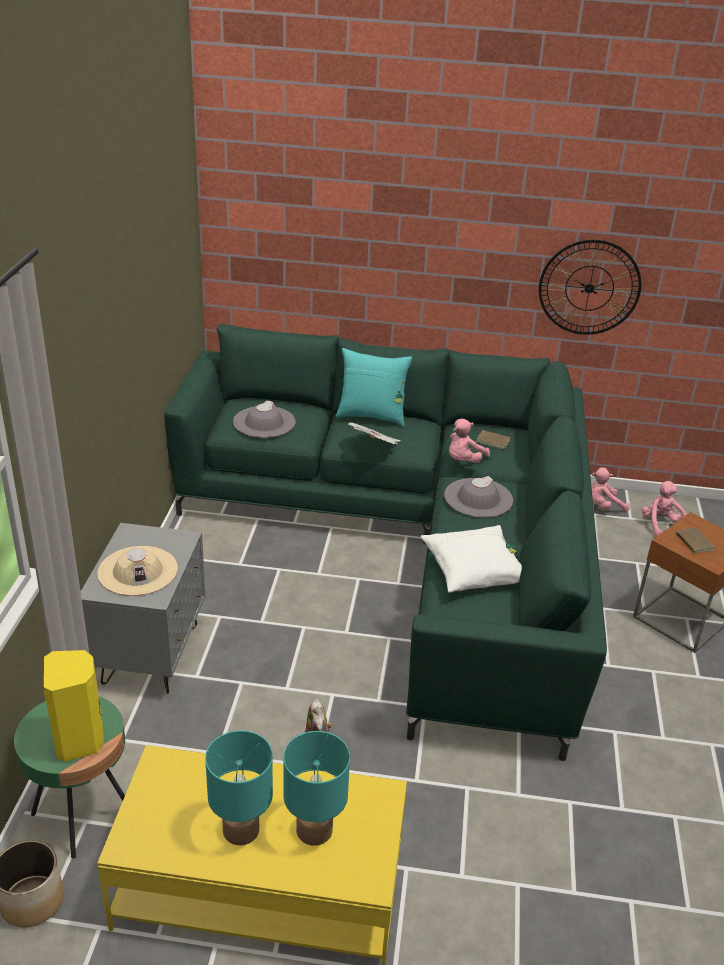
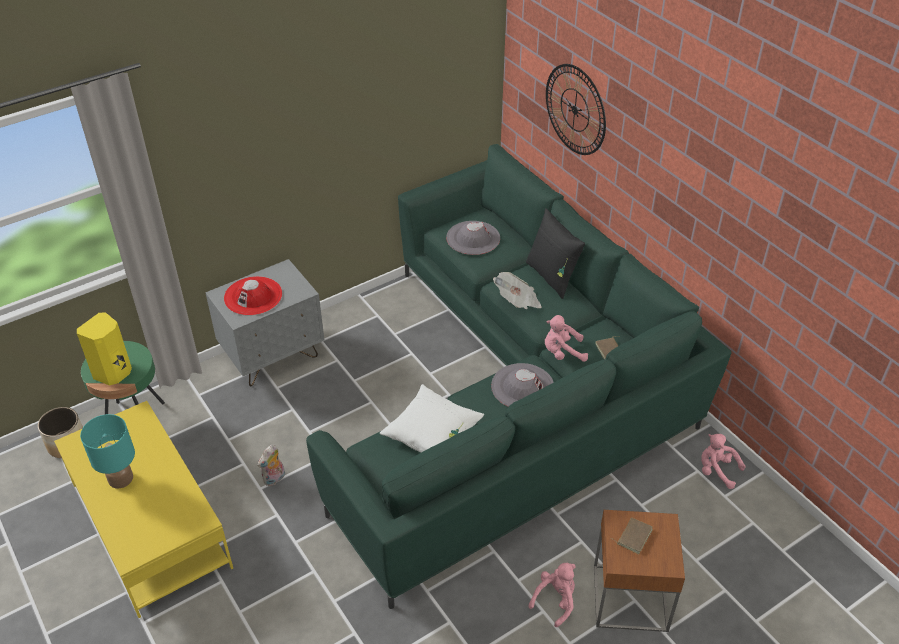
camera: 50 degrees right, 10 degrees up
beige hat [98,546,178,596] -> red hat [224,276,282,316]
turquoise table lamp [284,731,350,846] -> none
turquoise pillow [336,348,412,427] -> black pillow [526,208,585,299]
wall clock [539,240,641,335] -> wall clock moved to [546,64,606,155]
pink plush toy [642,481,687,537] -> pink plush toy moved to [529,563,576,627]

